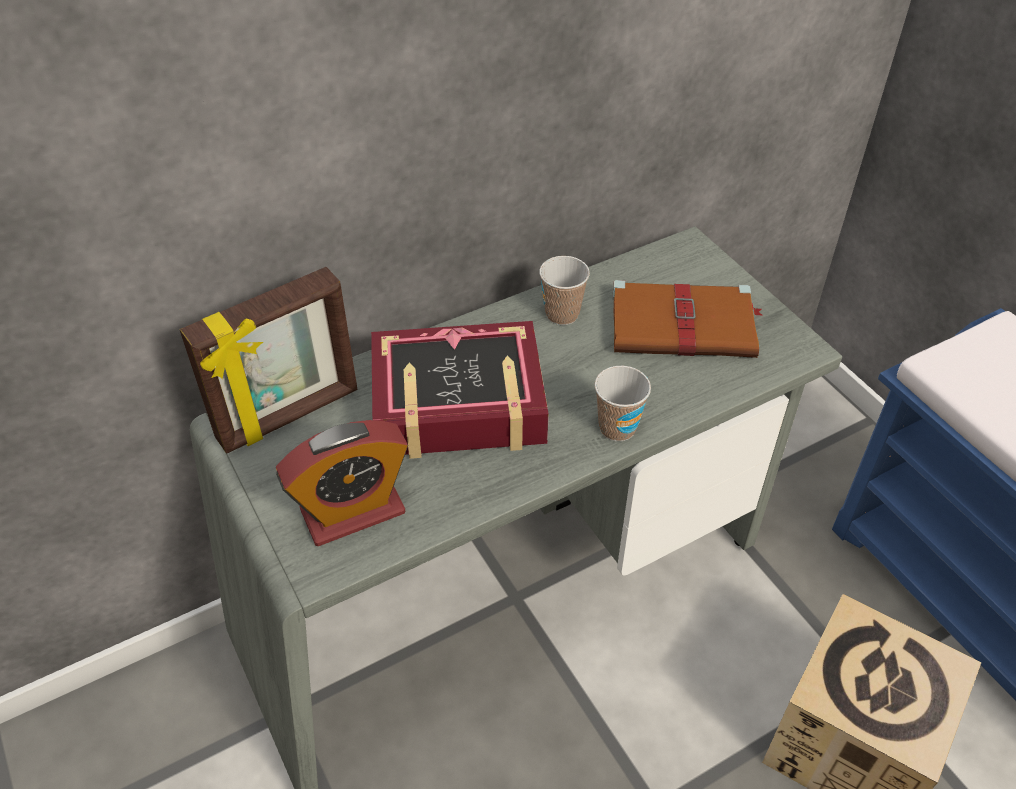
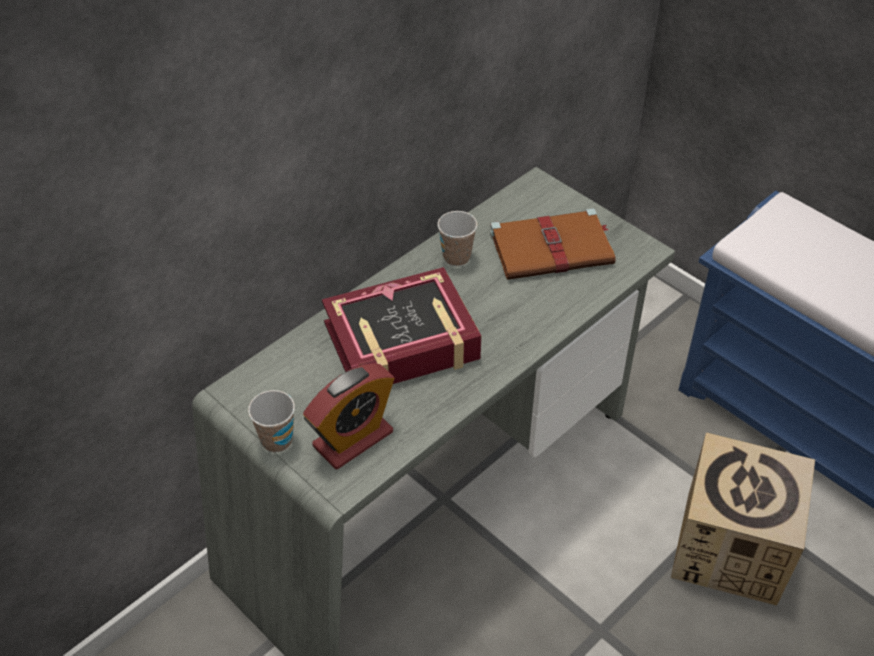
camera: 15 degrees left, 0 degrees up
picture frame [180,267,357,454] -> none
cup [595,366,651,441] -> cup moved to [248,390,295,453]

